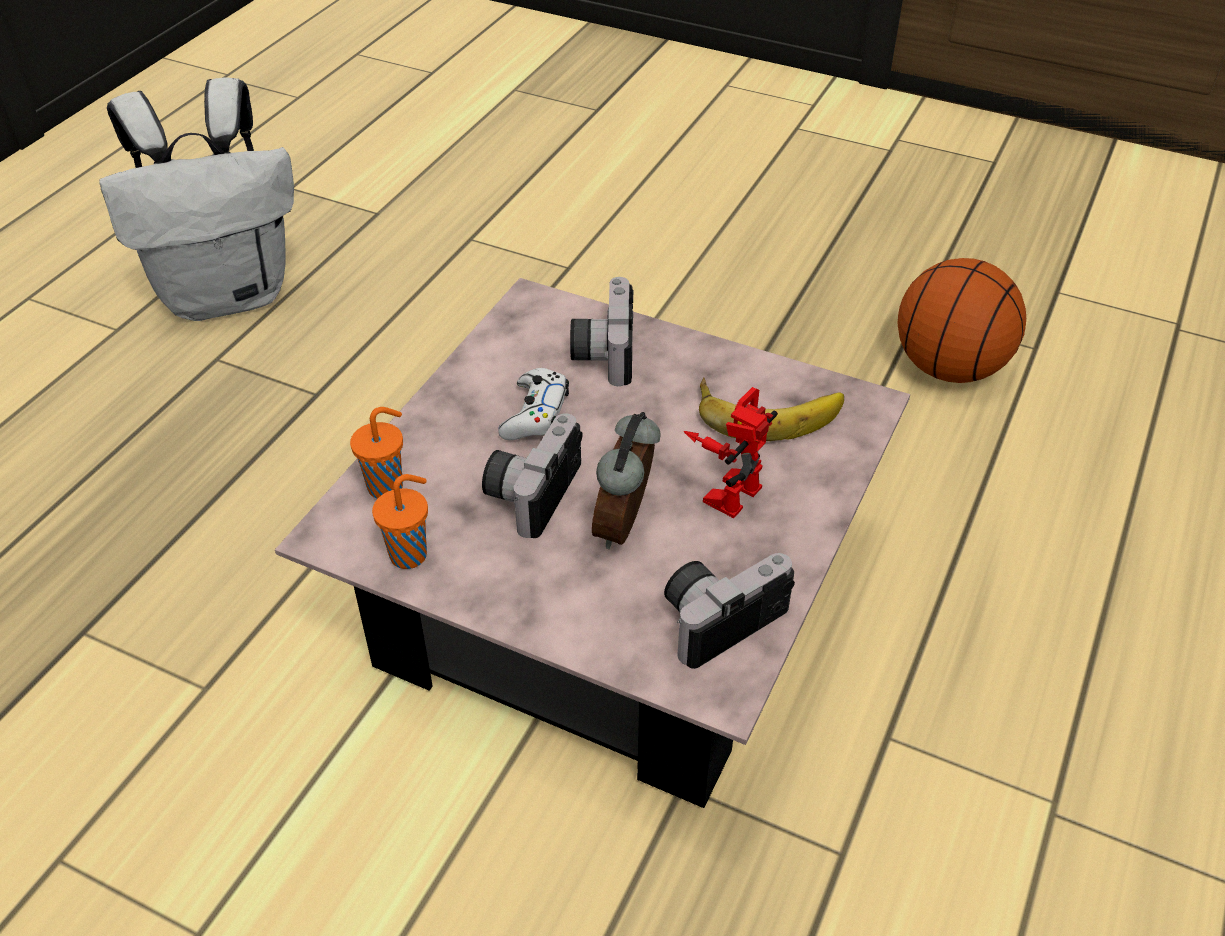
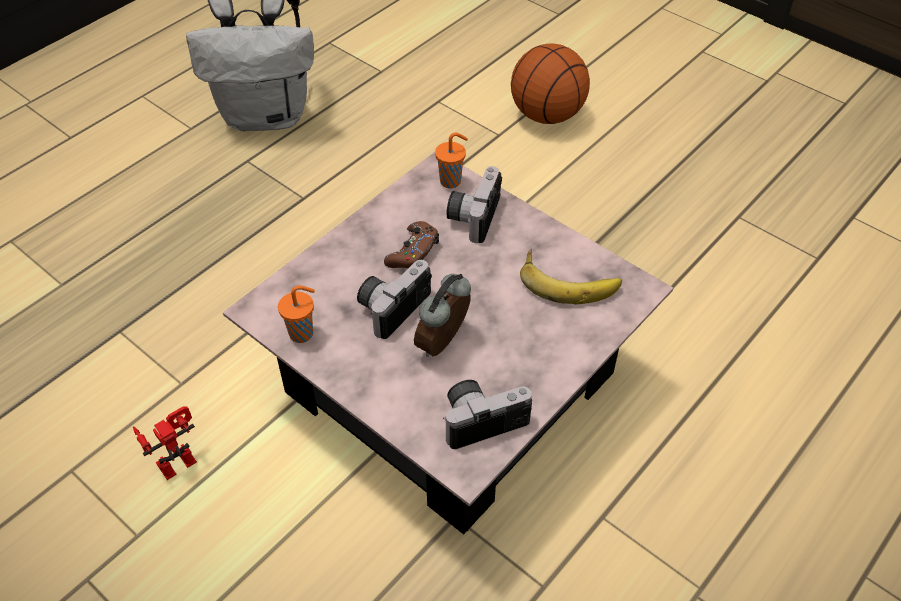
camera: 15 degrees right, 5 degrees up
orange cup [350,407,403,499] -> orange cup moved to [435,132,468,188]
white game controller [498,368,569,440] -> brown game controller [384,221,439,268]
toy robot [684,387,778,518] -> toy robot moved to [133,406,197,480]
basketball [897,258,1026,383] -> basketball moved to [511,43,590,124]

